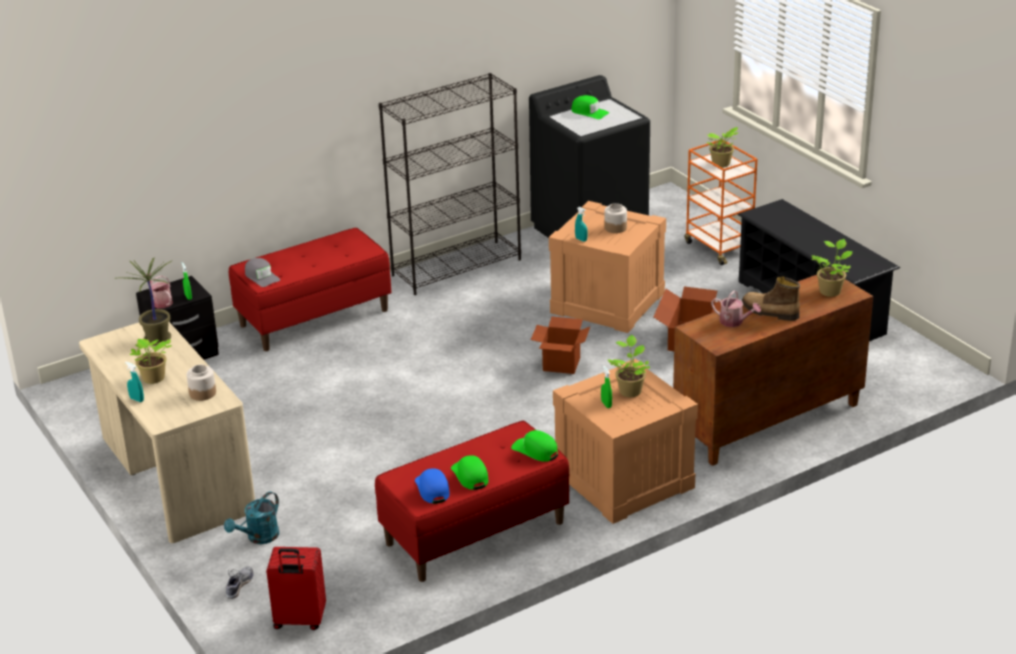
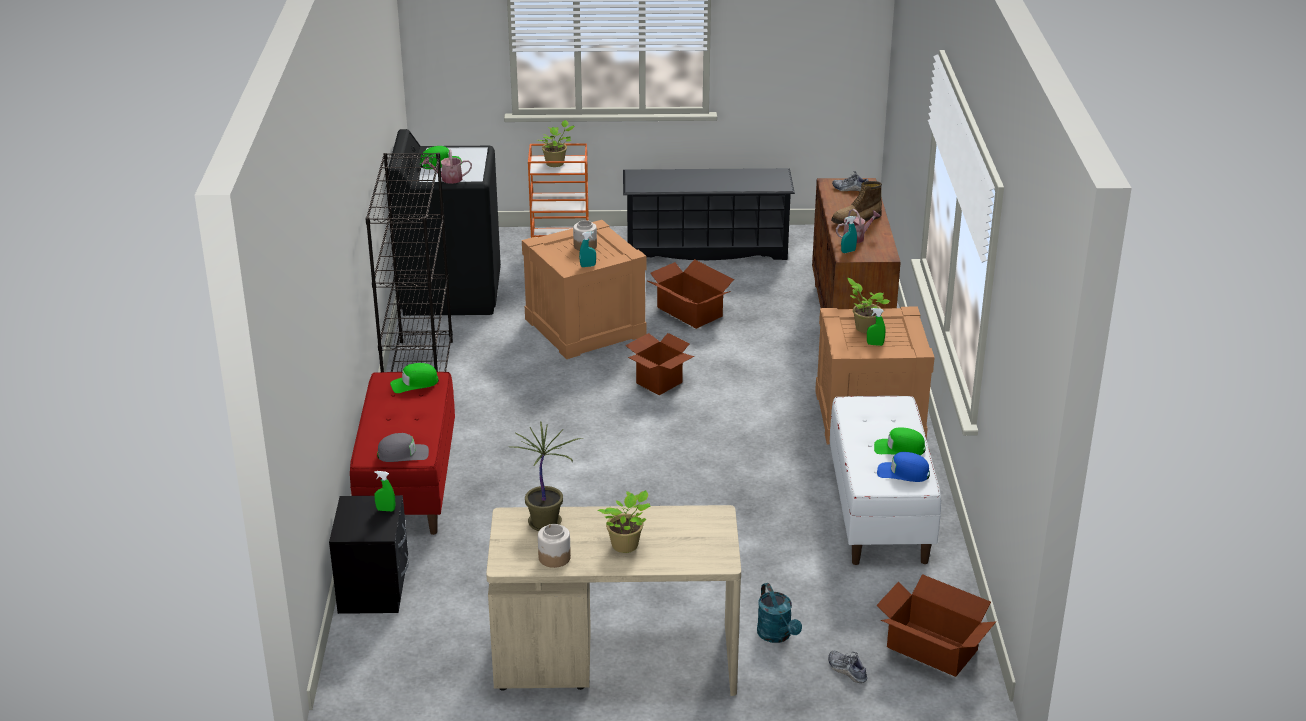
camera: 60 degrees left, 0 degrees up
turquoise spray bottle [125,362,144,402] -> turquoise spray bottle moved to [841,216,857,253]
watering can [143,273,173,308] -> watering can moved to [422,150,472,184]
jar [186,365,216,401] -> jar moved to [538,524,571,568]
red suitcase [266,547,326,630] -> cardboard box [877,574,996,677]
red bench [375,421,570,582] -> white bench [830,396,941,565]
green cap [511,430,558,462] -> green cap moved to [390,363,439,393]
potted plant [811,239,852,297] -> shoe [832,171,869,191]

